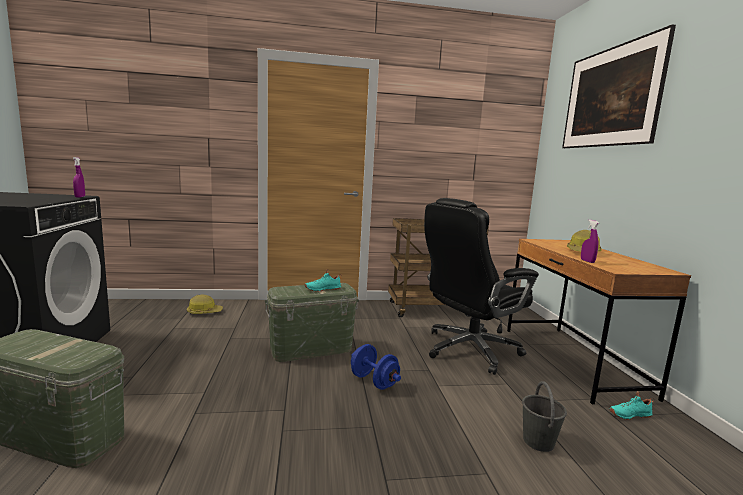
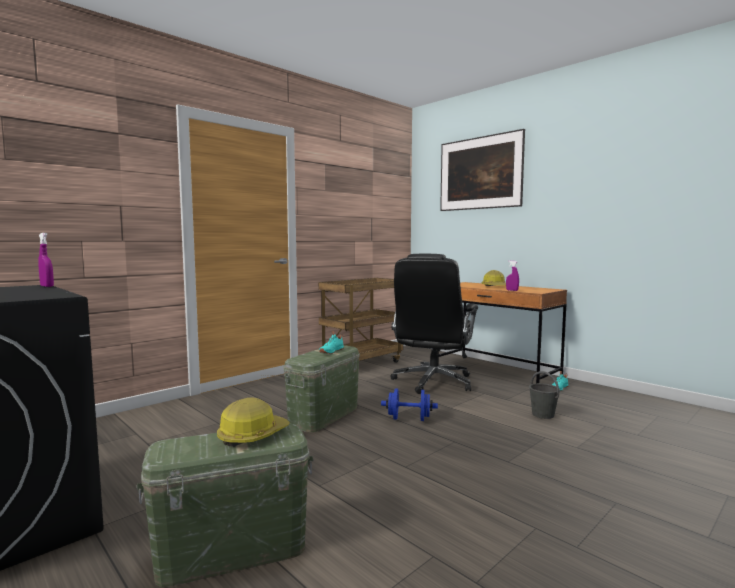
camera: 35 degrees left, 5 degrees down
hard hat [187,295,223,314] -> hard hat moved to [217,398,290,447]

